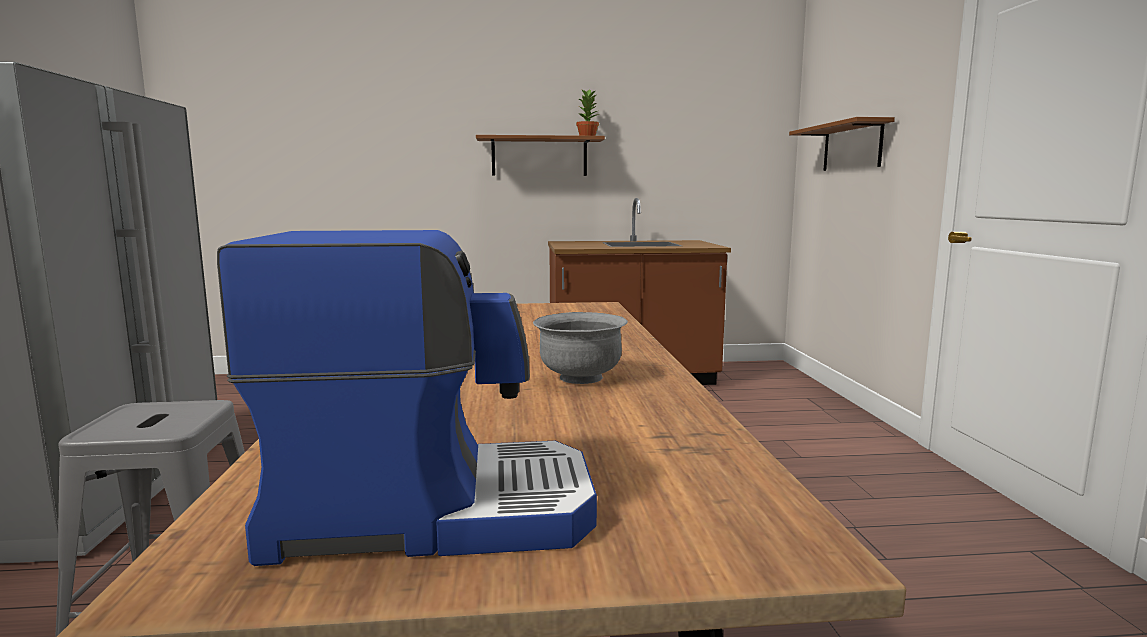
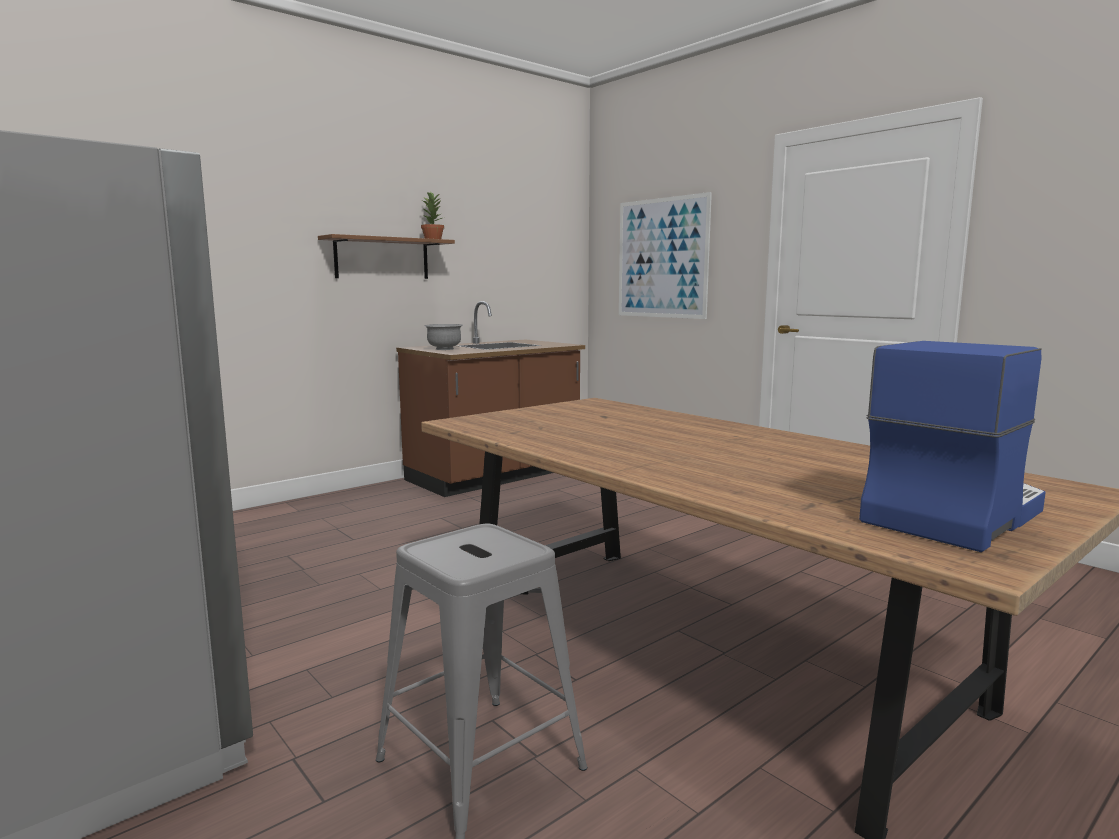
camera: 35 degrees left, 0 degrees up
grey bowl [533,312,628,384] -> grey bowl moved to [425,324,463,350]
brown shelf [789,117,895,171] -> picture [619,192,712,319]

